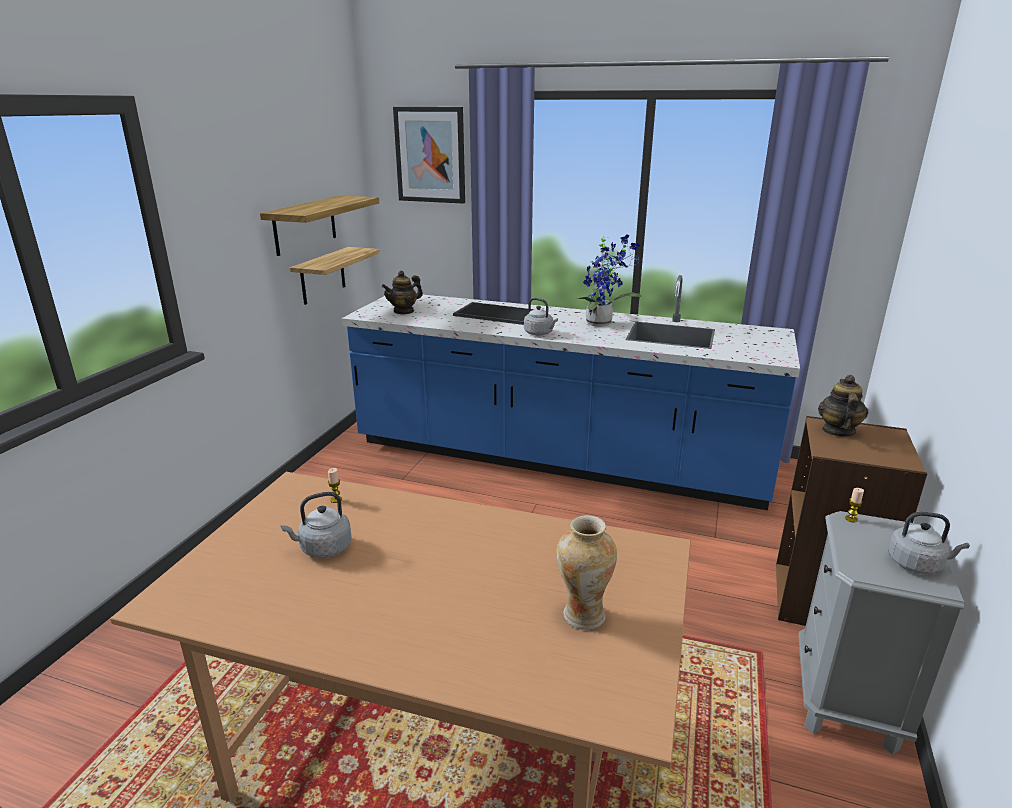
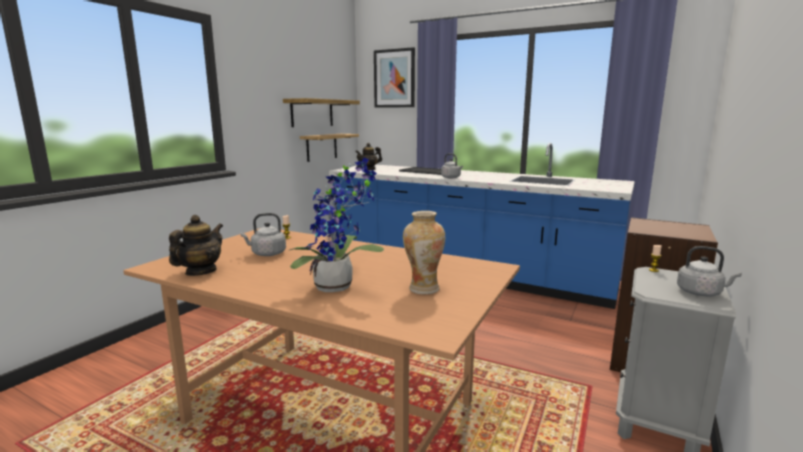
camera: 10 degrees right, 10 degrees down
potted plant [574,234,642,327] -> potted plant moved to [288,158,384,292]
teapot [818,375,868,437] -> teapot moved to [169,215,223,276]

